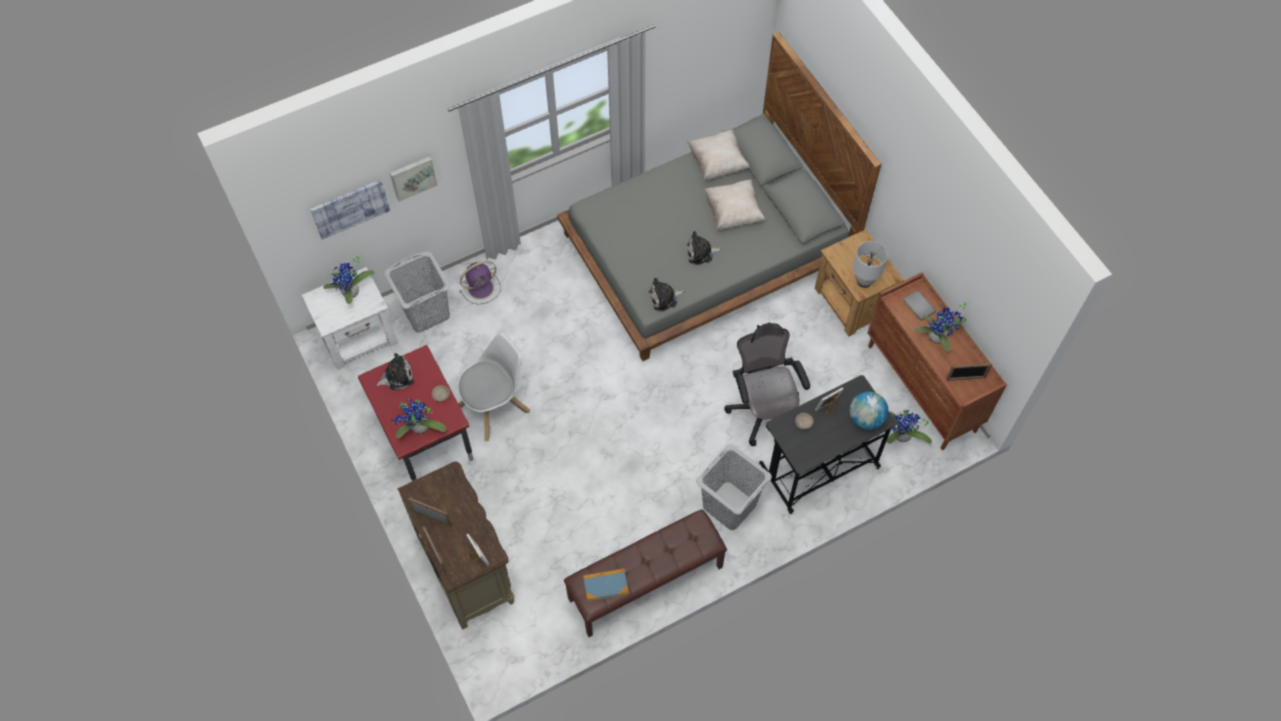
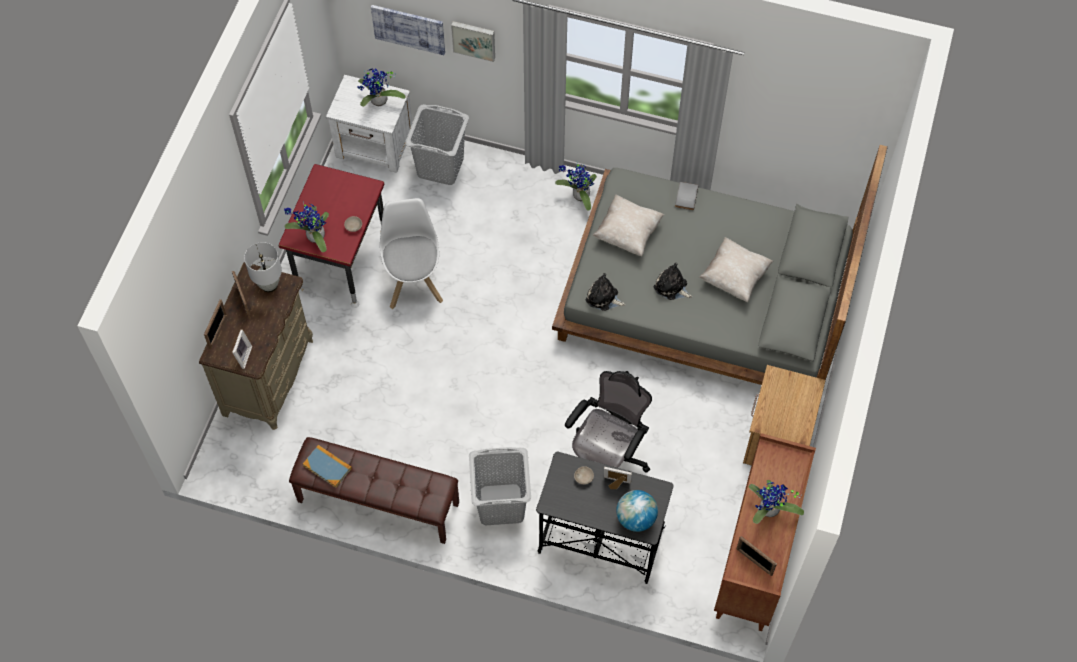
camera: 45 degrees right, 0 degrees up
plush toy [376,353,414,390] -> none
chair [457,333,530,441] -> chair turned 105 degrees counterclockwise [380,198,443,309]
purple fan [459,261,501,304] -> none
beige pillow [687,129,750,180] -> beige pillow moved to [592,195,664,257]
white table lamp [853,241,887,288] -> white table lamp moved to [244,242,282,292]
potted plant [887,410,932,444] -> potted plant moved to [555,162,597,210]
grey book [903,290,936,321] -> grey book moved to [675,182,699,210]

